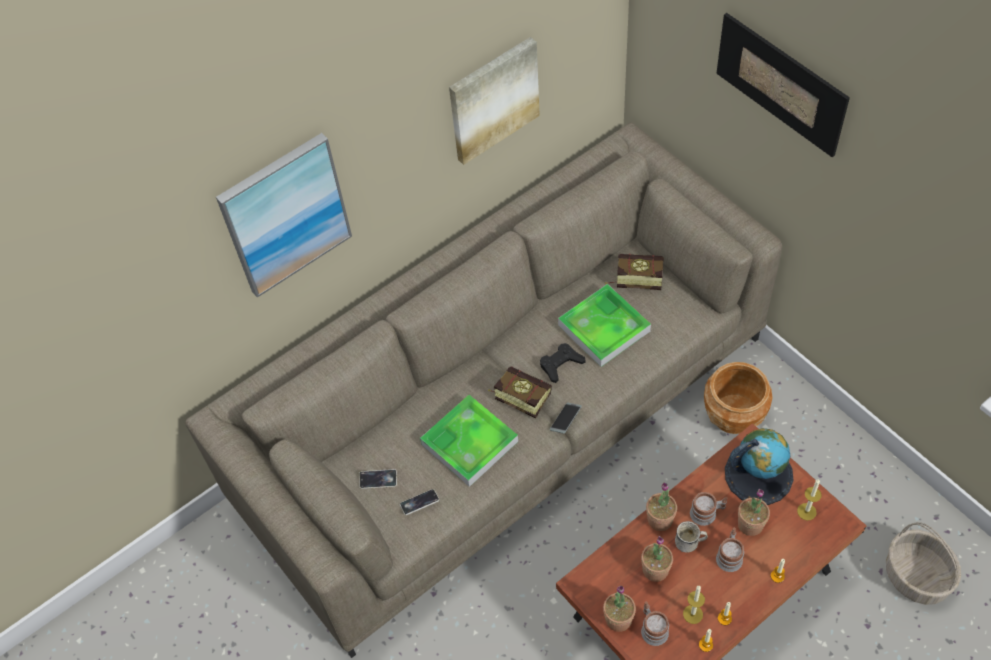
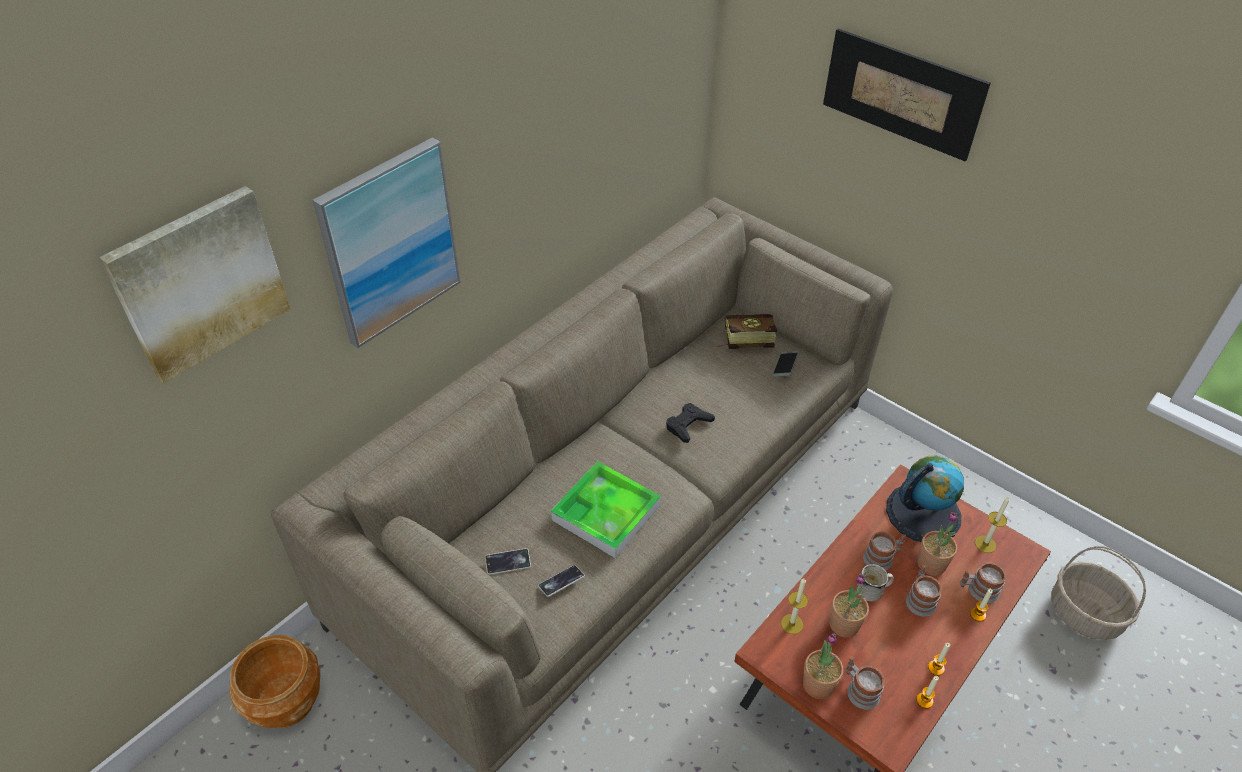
camera: 15 degrees left, 10 degrees down
picture [449,37,540,165] -> picture moved to [99,186,290,383]
book [488,367,552,419] -> none
phone [550,403,582,434] -> phone moved to [773,351,799,377]
tray [558,284,651,367] -> none
potted plant [646,483,677,531] -> none
candle [683,586,705,624] -> candle moved to [781,578,808,634]
brown planter [704,362,773,434] -> brown planter moved to [229,635,321,728]
none -> mug [960,562,1006,603]

